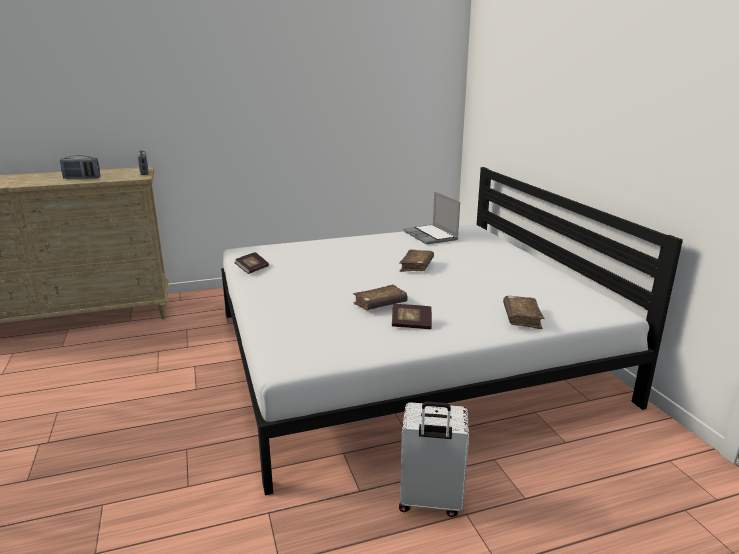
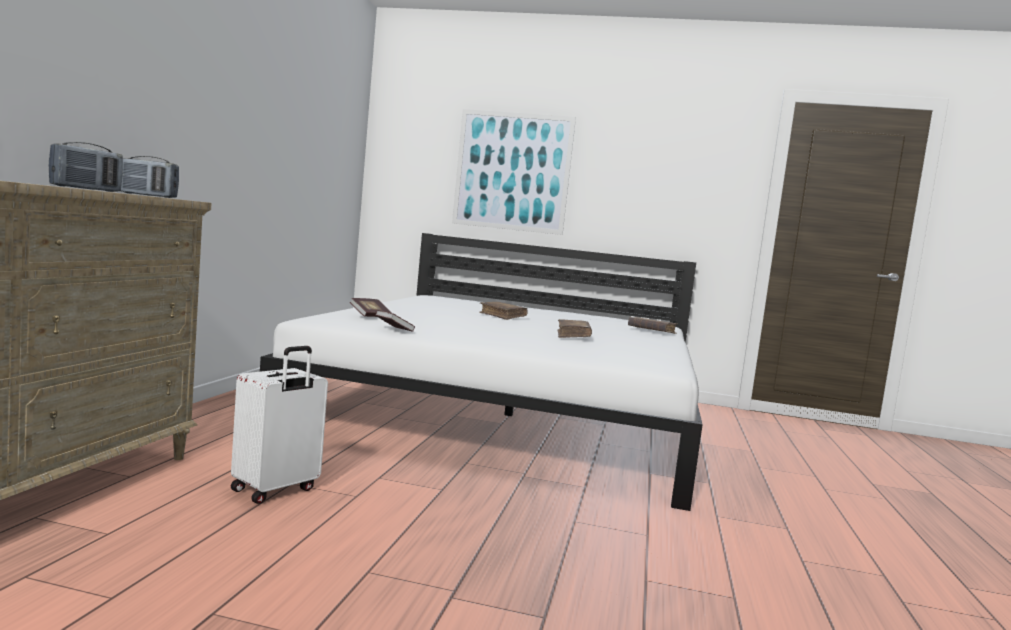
camera: 60 degrees left, 15 degrees down
book [392,304,432,329] -> book moved to [350,298,391,317]
white suitcase [399,401,469,517] -> white suitcase moved to [231,346,328,504]
laptop [403,191,460,245] -> none
none -> picture [452,109,576,235]

